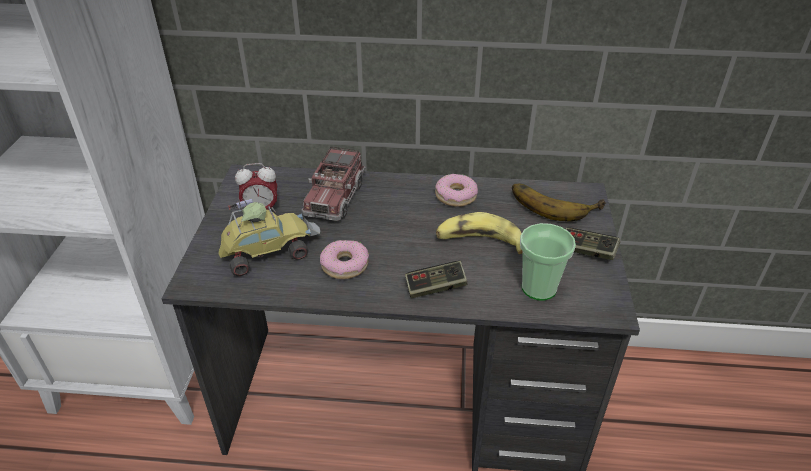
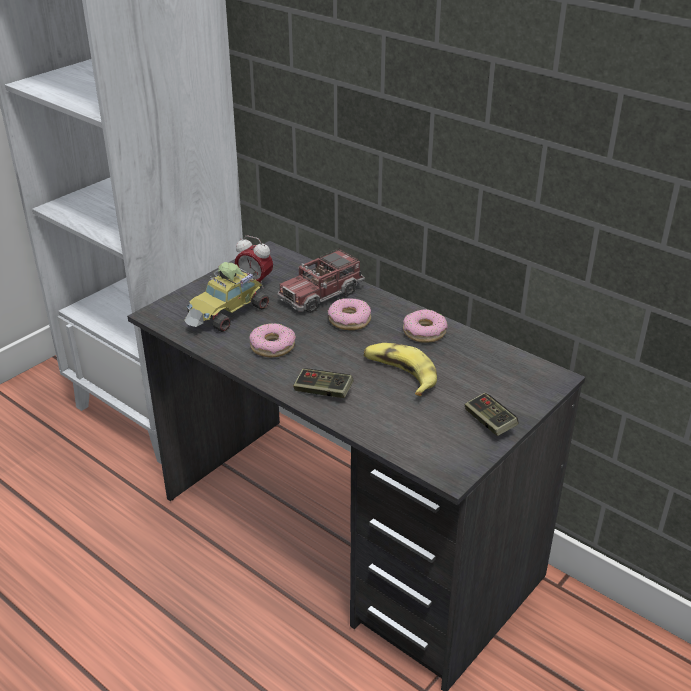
camera: 35 degrees right, 5 degrees down
toy car [218,198,320,276] -> toy car turned 120 degrees clockwise [184,262,269,332]
banana [512,183,606,221] -> none
cup [520,223,576,301] -> none
none -> donut [328,298,371,330]

